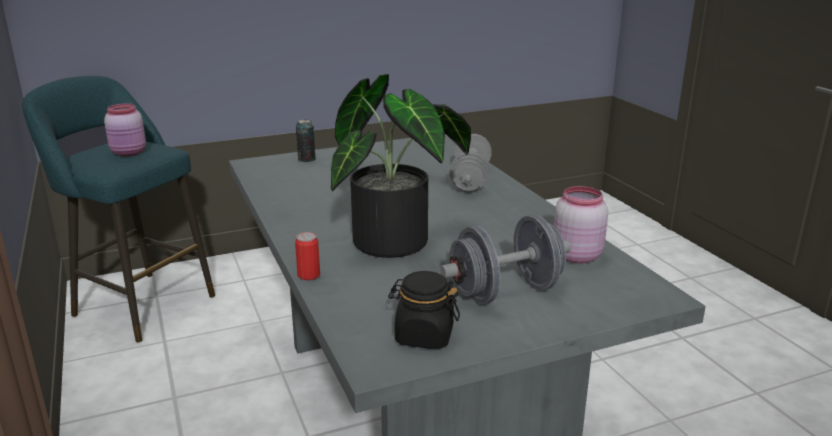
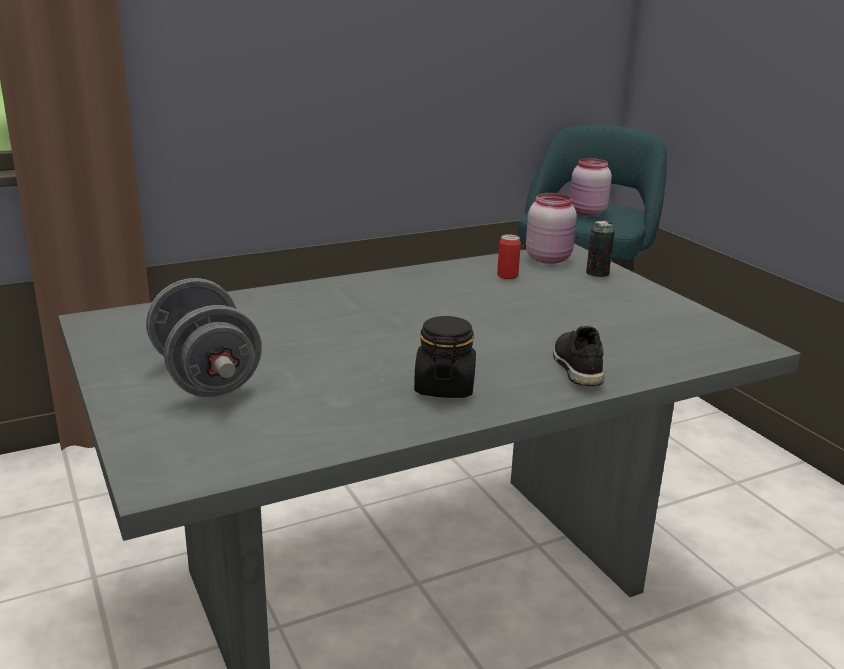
camera: 85 degrees right, 0 degrees up
can [295,232,320,280] -> can moved to [497,234,521,279]
potted plant [331,74,471,258] -> none
black jar [388,271,460,349] -> black jar moved to [414,316,476,398]
grey dumbbell [449,134,492,191] -> black shoe [553,326,605,386]
pink jar [553,186,608,263] -> pink jar moved to [526,193,577,264]

